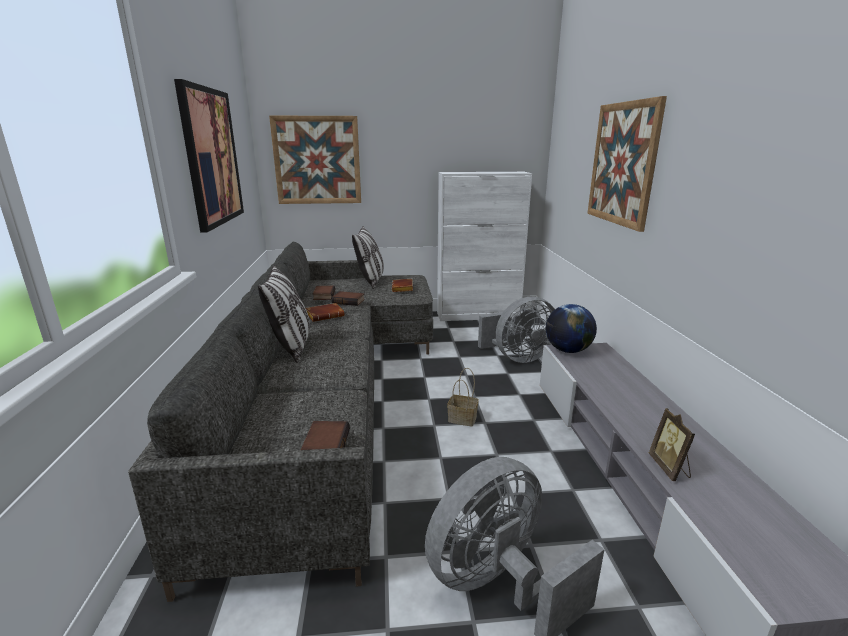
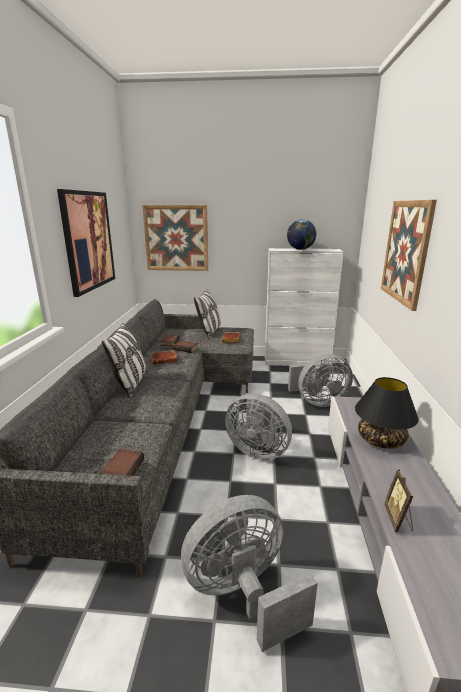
camera: 10 degrees right, 0 degrees up
basket [447,368,479,426] -> grey fan [225,394,292,460]
globe [546,304,597,353] -> globe moved to [287,219,316,250]
none -> black table lamp [355,377,419,449]

